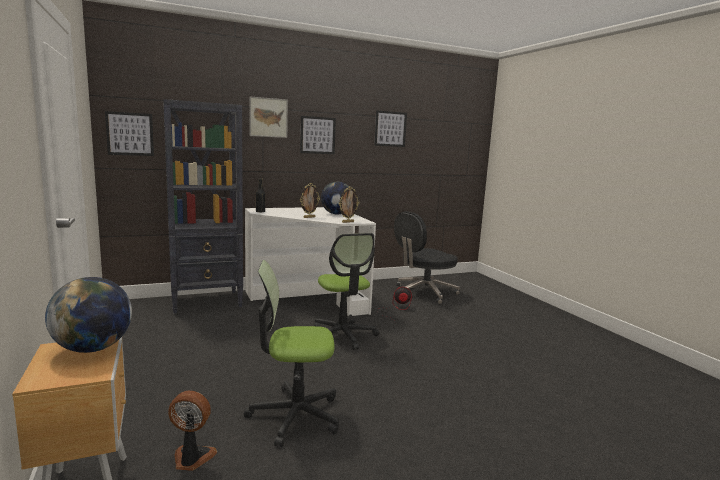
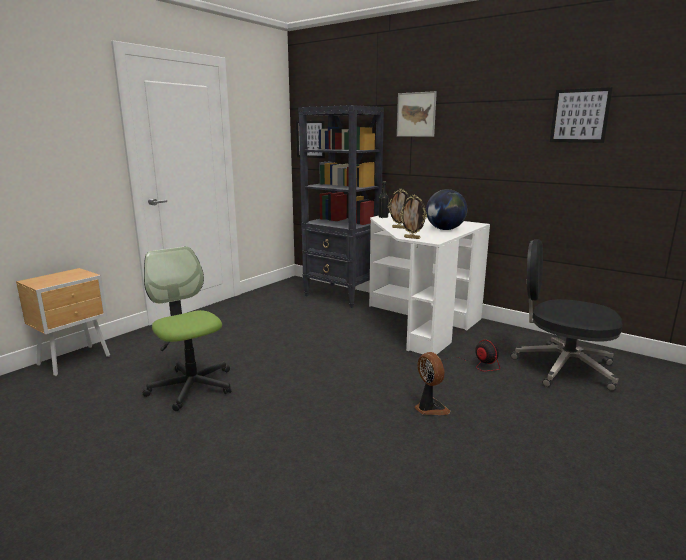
camera: 60 degrees right, 5 degrees up
globe [45,277,132,353] -> none
fan [168,391,217,471] -> fan moved to [415,352,451,415]
picture [300,116,336,154] -> none
office chair [314,233,379,350] -> none

